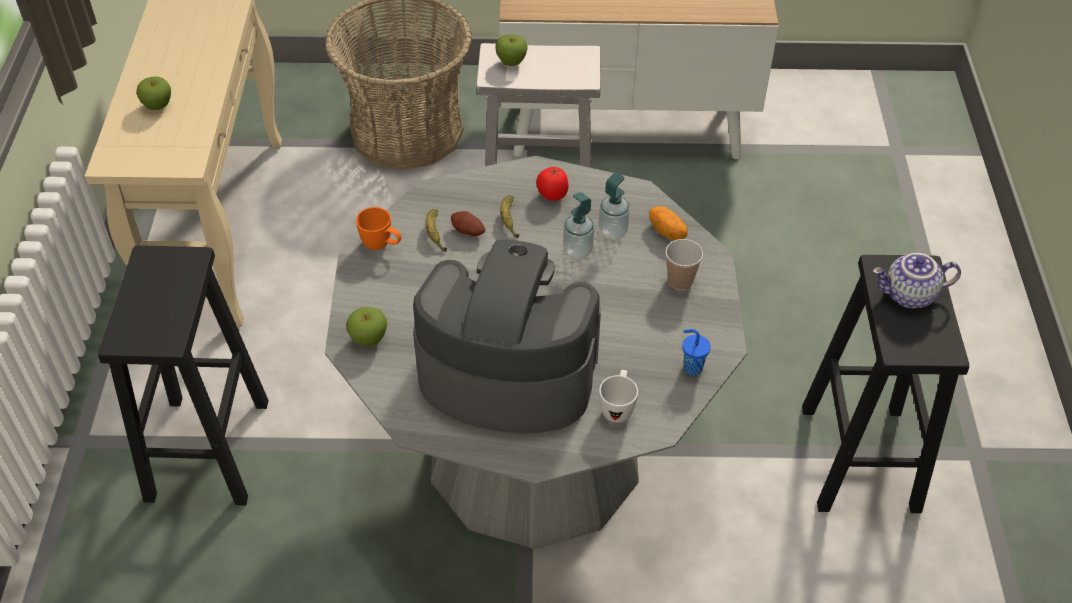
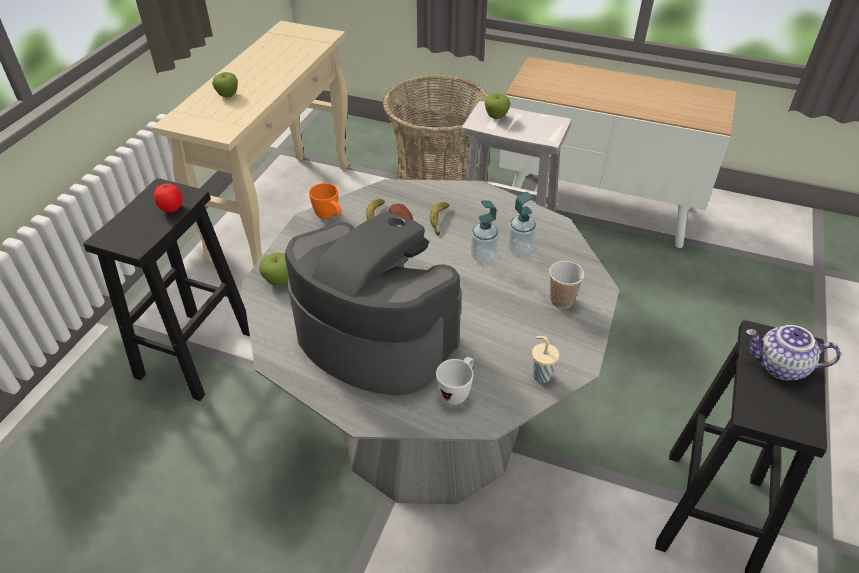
camera: 20 degrees right, 5 degrees down
tomato [536,167,569,201] -> tomato moved to [154,183,182,212]
potato [649,206,688,241] -> none
blue cup [682,329,711,375] -> beige cup [532,336,559,383]

